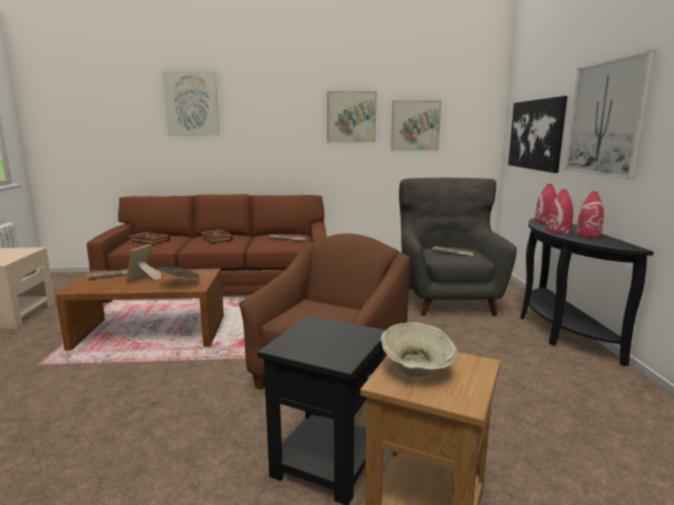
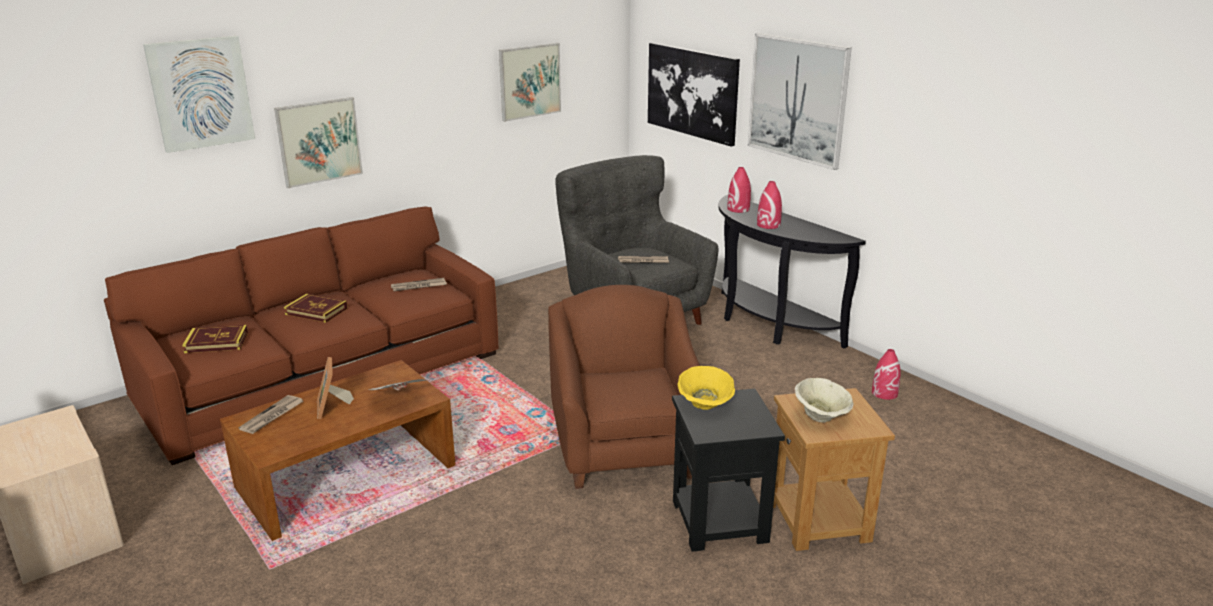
camera: 35 degrees left, 10 degrees up
picture [327,91,377,143] -> picture moved to [274,97,363,188]
red vase [576,192,604,237] -> red vase moved to [872,349,901,400]
none -> yellow bowl [678,366,735,410]

